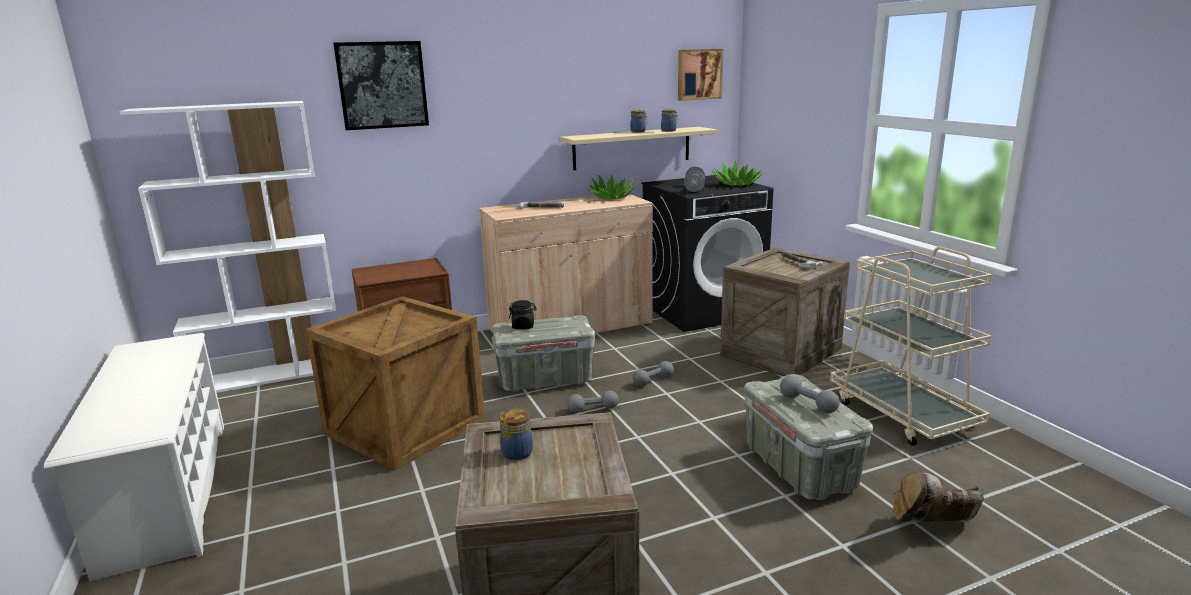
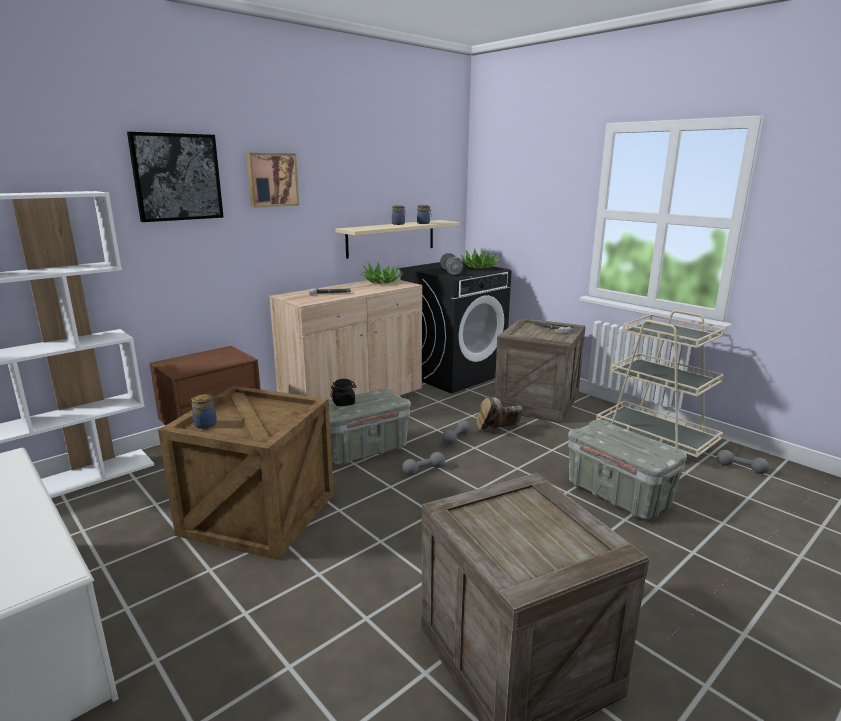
camera: 20 degrees left, 0 degrees up
jar [500,409,533,460] -> jar moved to [191,394,217,429]
picture [678,49,723,101] -> picture moved to [246,153,299,208]
grey dumbbell [780,376,840,413] -> grey dumbbell moved to [717,450,770,474]
brown boot [893,472,984,522] -> brown boot moved to [477,397,523,429]

